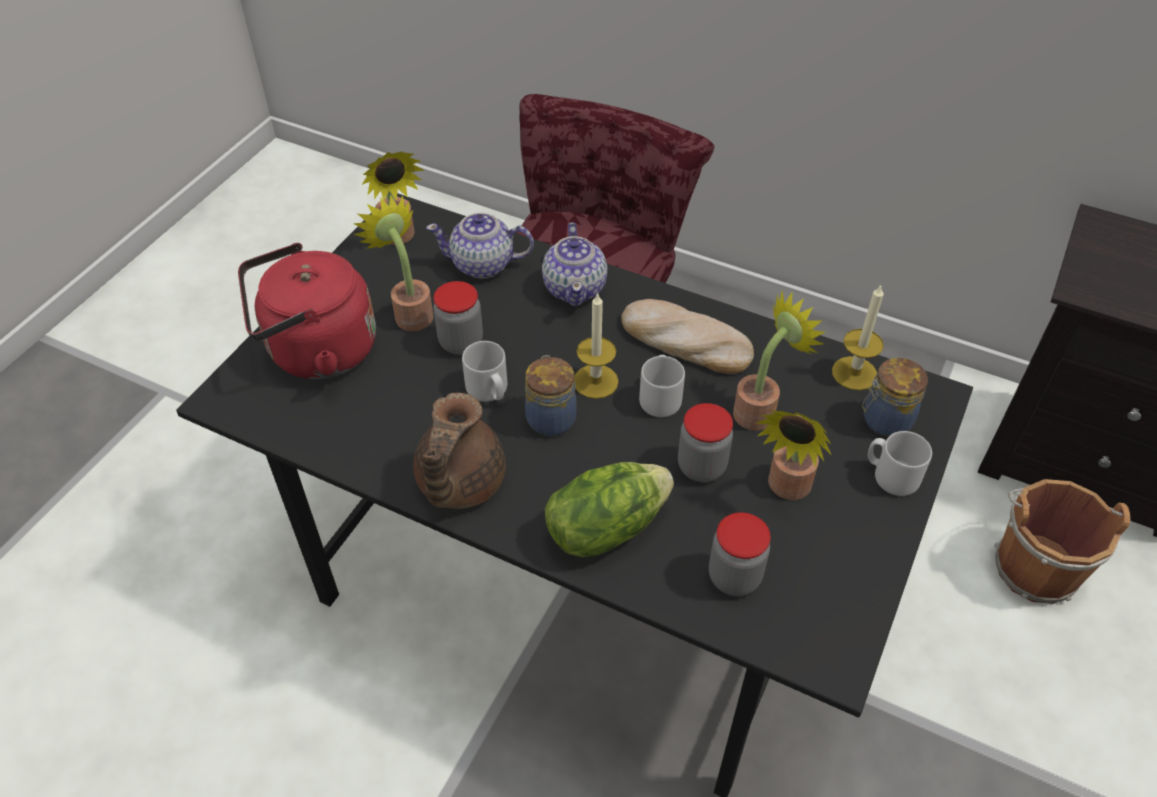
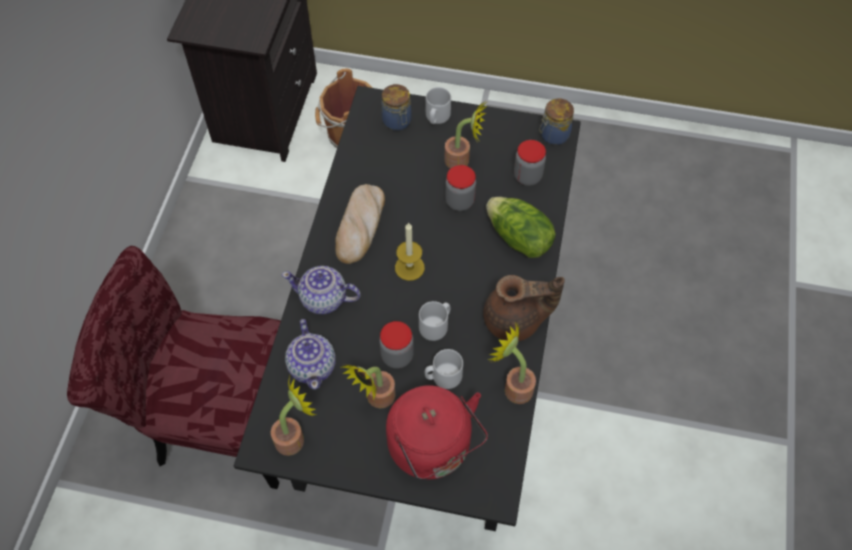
camera: 105 degrees left, 10 degrees up
jar [525,355,576,436] -> jar moved to [539,98,574,145]
teapot [542,222,608,307] -> teapot turned 150 degrees counterclockwise [282,266,360,314]
grey mug [639,355,685,417] -> grey mug moved to [425,349,463,389]
potted plant [733,289,825,431] -> potted plant moved to [488,322,536,404]
candle [832,285,884,390] -> none

